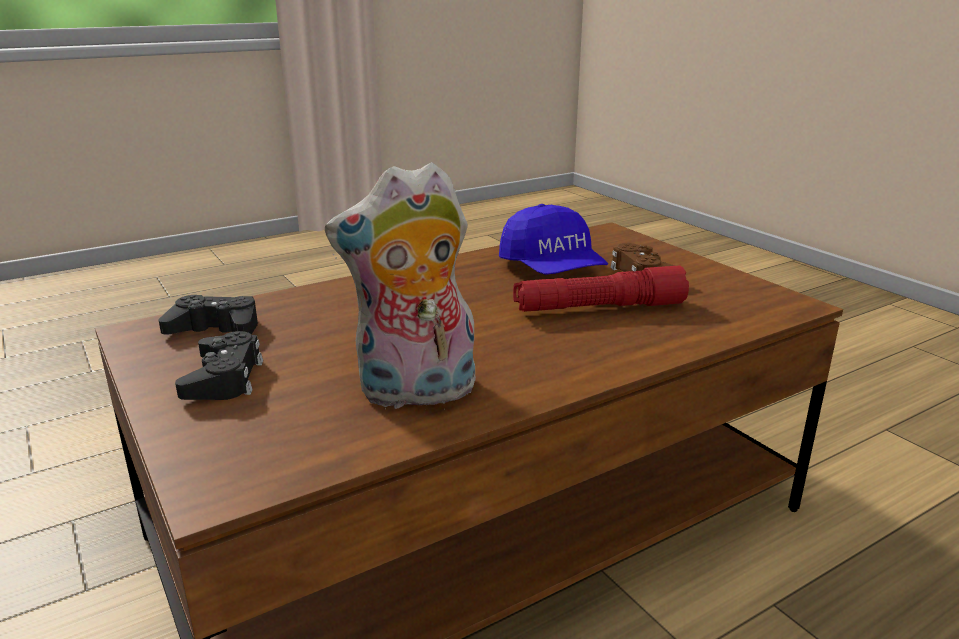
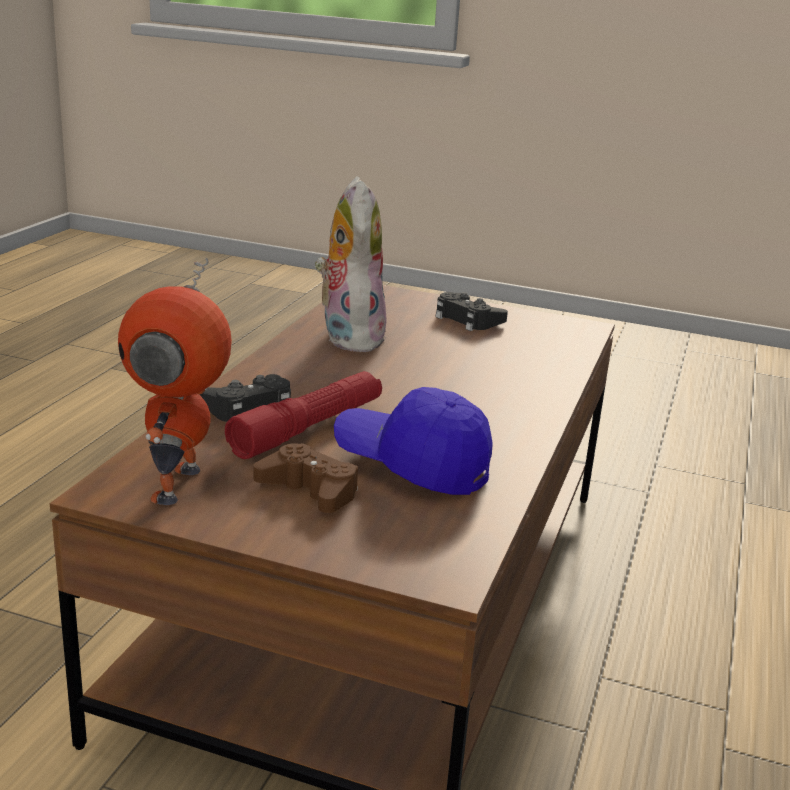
camera: 140 degrees right, 0 degrees up
black game controller [158,295,258,335] -> black game controller moved to [200,374,291,422]
plush toy [325,162,476,410] -> plush toy turned 45 degrees counterclockwise [315,176,386,353]
none -> toy robot [118,258,232,505]

